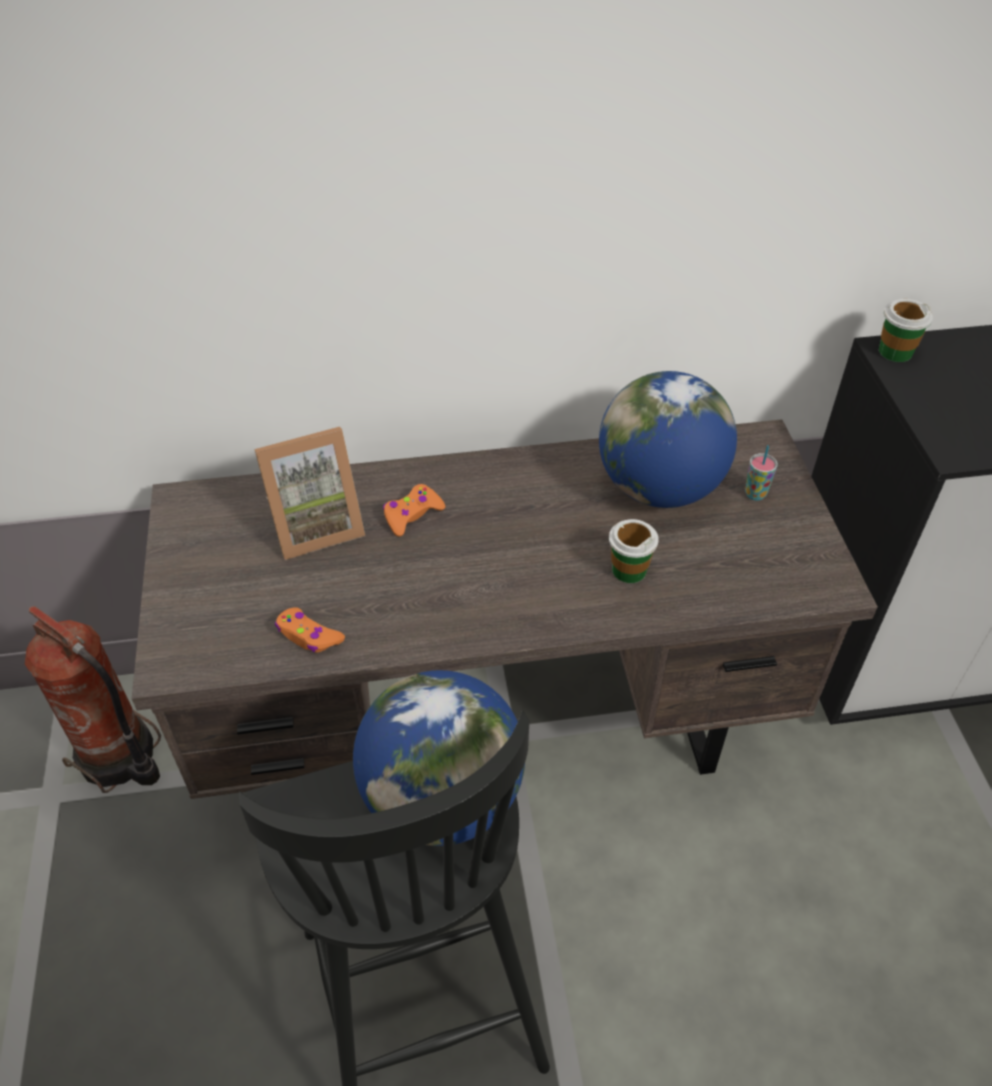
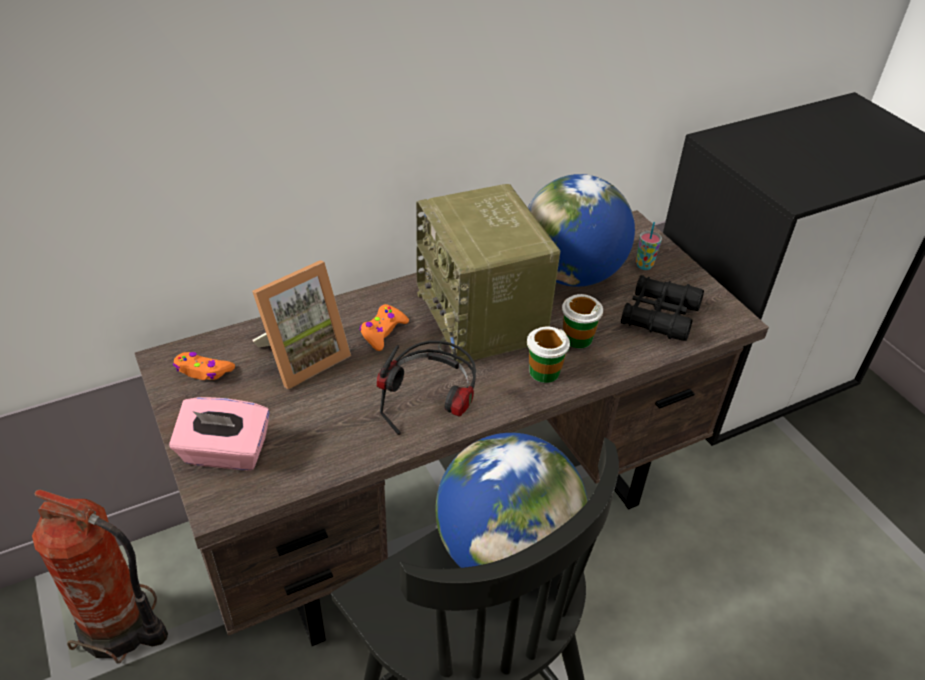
camera: 20 degrees left, 5 degrees down
orange game controller [275,607,345,653] -> orange game controller moved to [173,352,235,380]
cup [879,299,933,362] -> cup moved to [527,327,570,383]
none -> pink tissue box [169,397,270,470]
none -> headphones [377,341,476,435]
none -> radio [416,184,560,364]
none -> black binoculars [621,275,704,341]

